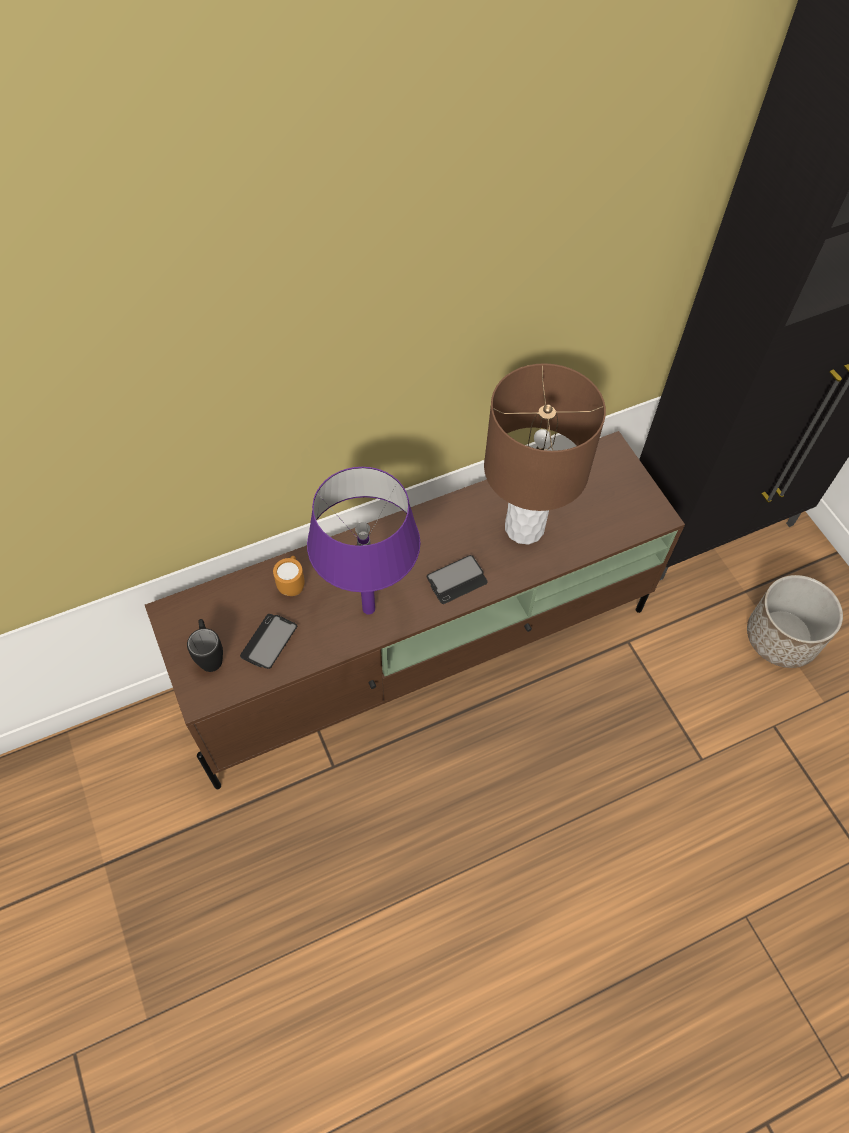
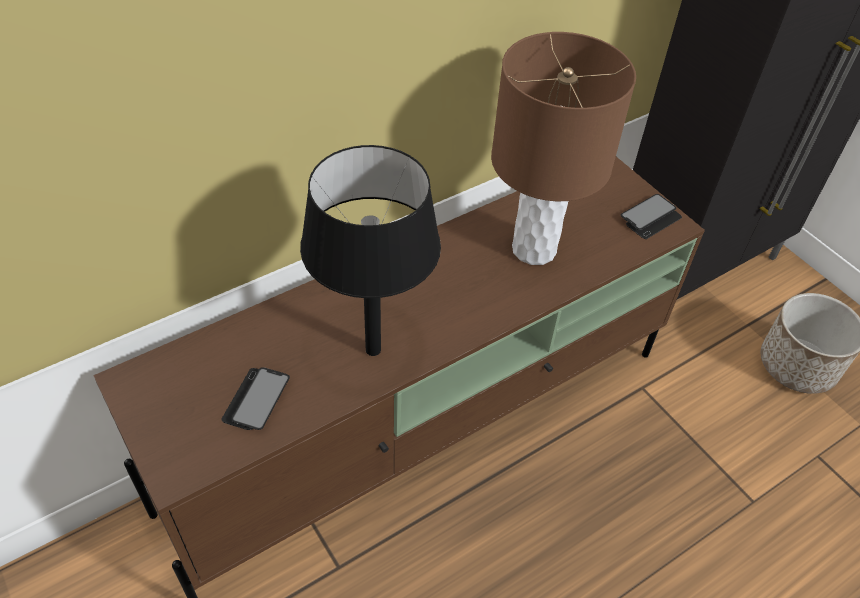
camera: 10 degrees left, 10 degrees down
black mug [187,619,223,672] -> none
orange mug [273,556,304,596] -> none
purple table lamp [307,467,420,615] -> black table lamp [300,145,441,356]
phone [427,555,488,604] -> phone moved to [621,194,682,239]

